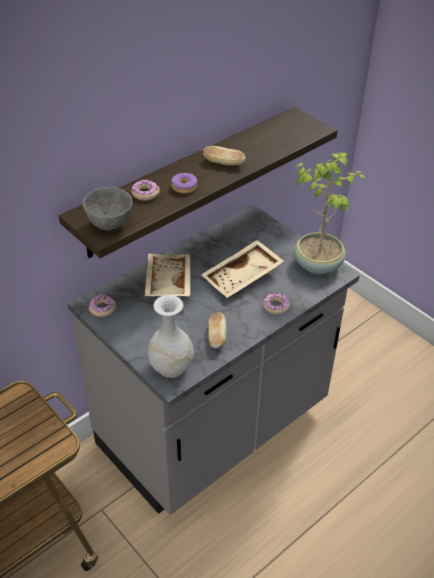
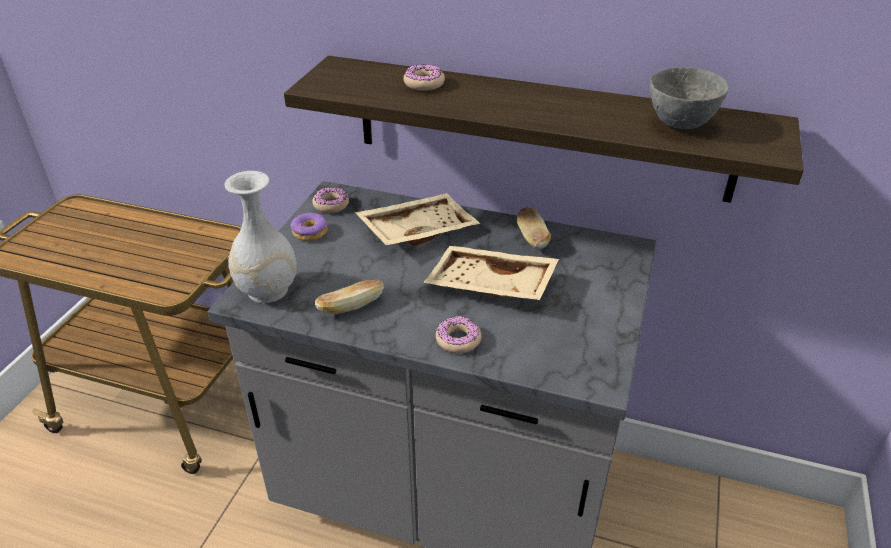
camera: 60 degrees right, 5 degrees down
grey bowl [83,187,132,230] -> grey bowl moved to [650,67,729,129]
donut [171,173,198,193] -> donut moved to [291,213,328,241]
bread [203,146,245,165] -> bread moved to [516,207,551,249]
potted plant [294,153,367,275] -> none

